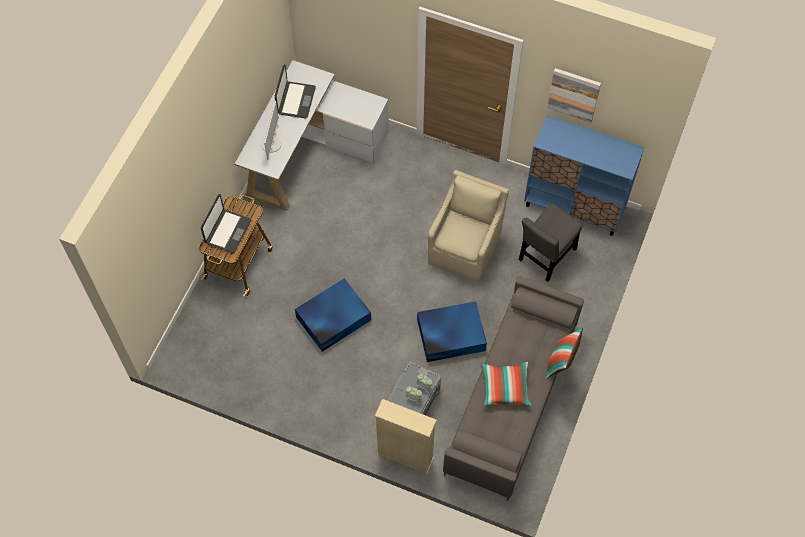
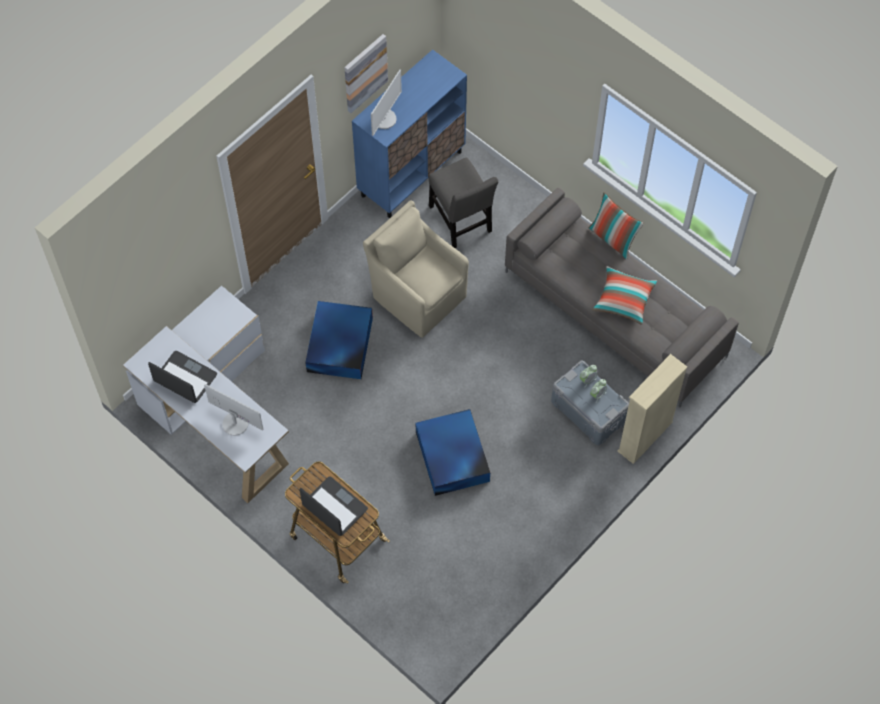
camera: 70 degrees left, 0 degrees up
blue storage box [417,301,487,362] -> blue storage box moved to [305,301,373,379]
none -> monitor [371,70,402,136]

